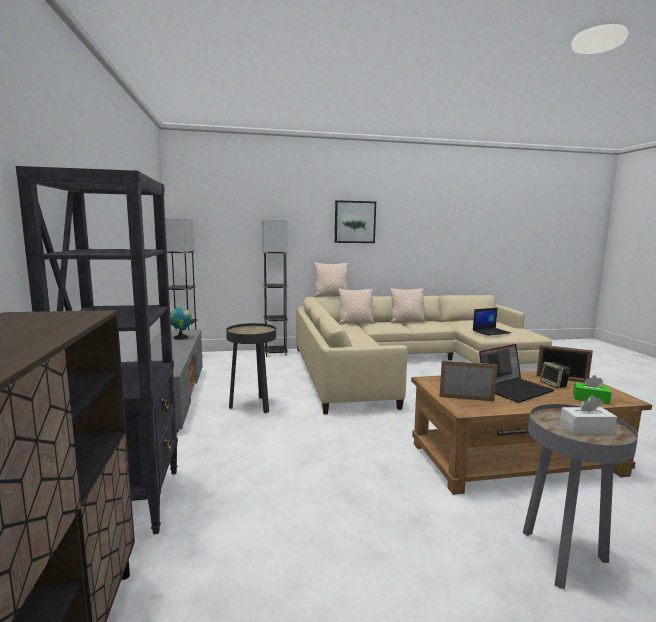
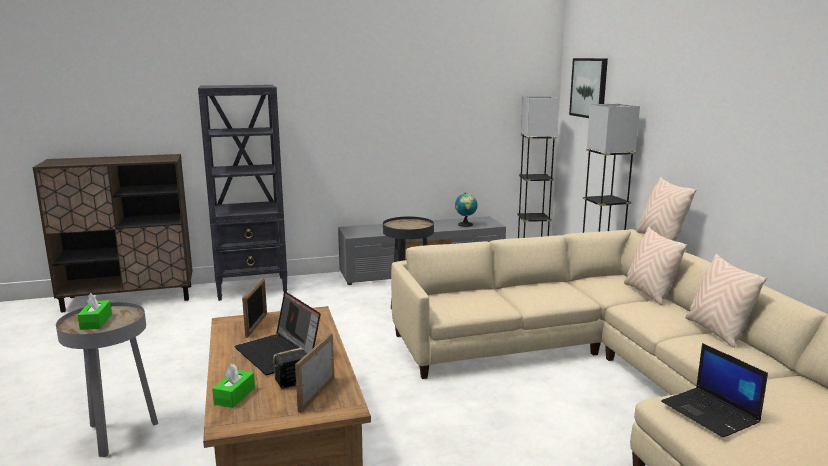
camera: 85 degrees right, 5 degrees up
picture [335,200,376,243] -> picture moved to [569,58,608,118]
white tissue box [560,395,617,434] -> green tissue box [77,293,112,330]

